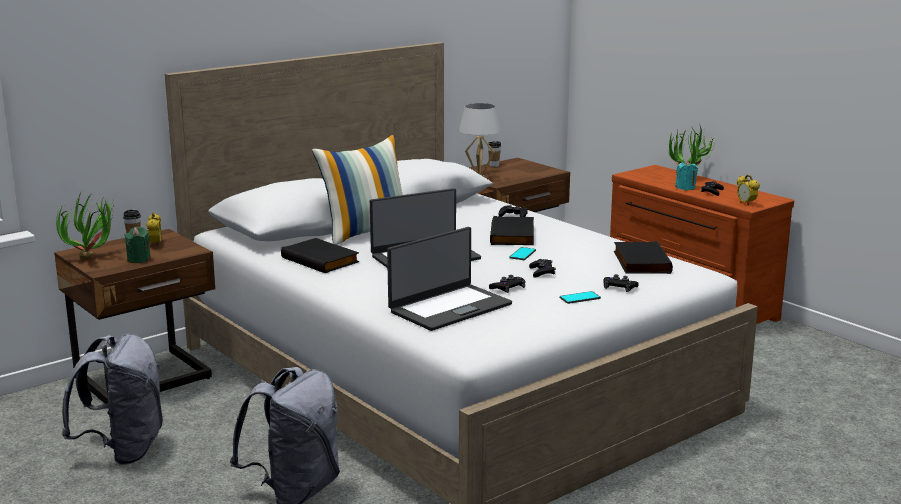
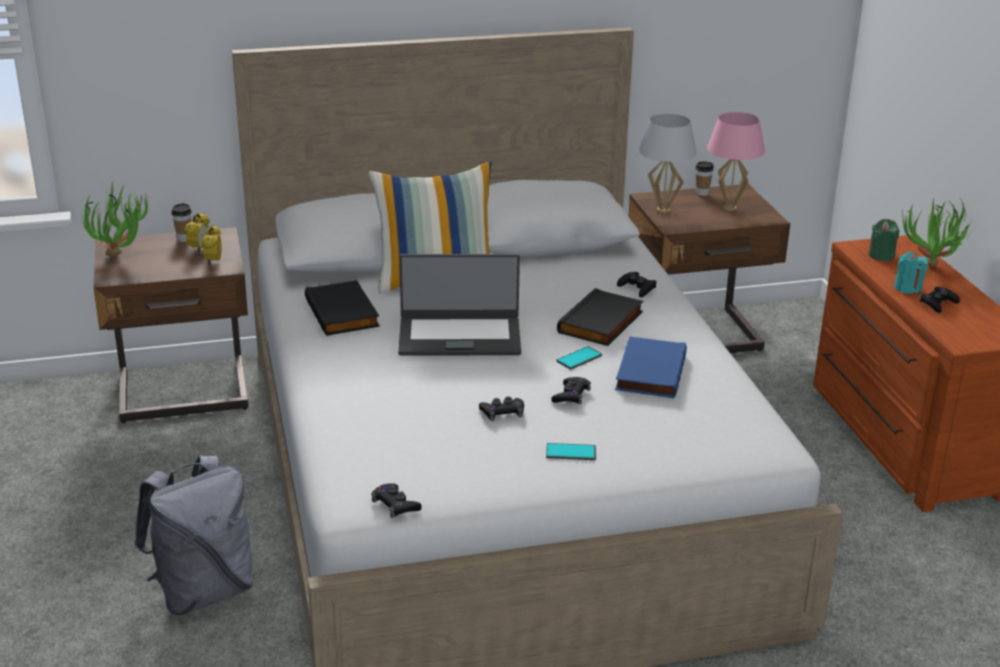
camera: 25 degrees right, 10 degrees up
grey backpack [62,334,163,465] -> none
green candle [124,227,151,263] -> green candle moved to [869,219,899,261]
laptop [387,227,512,331] -> none
black game controller [604,274,638,292] -> black game controller moved to [371,483,422,518]
black book [614,241,673,274] -> none
alarm clock [737,175,760,206] -> alarm clock moved to [202,225,221,266]
none -> blue book [615,336,687,398]
none -> pink table lamp [707,112,765,211]

